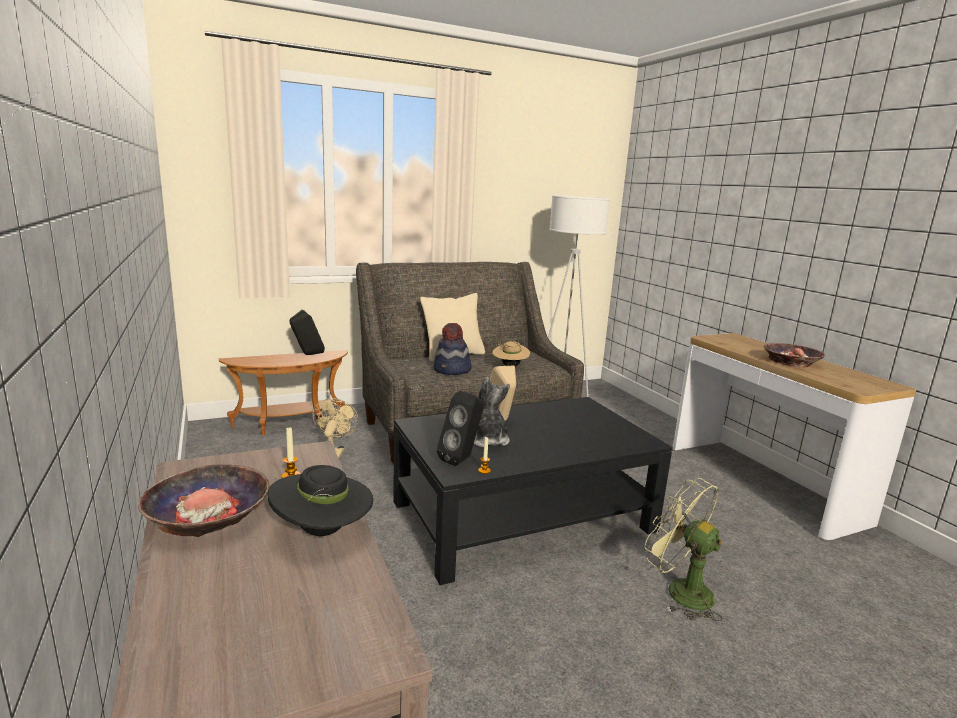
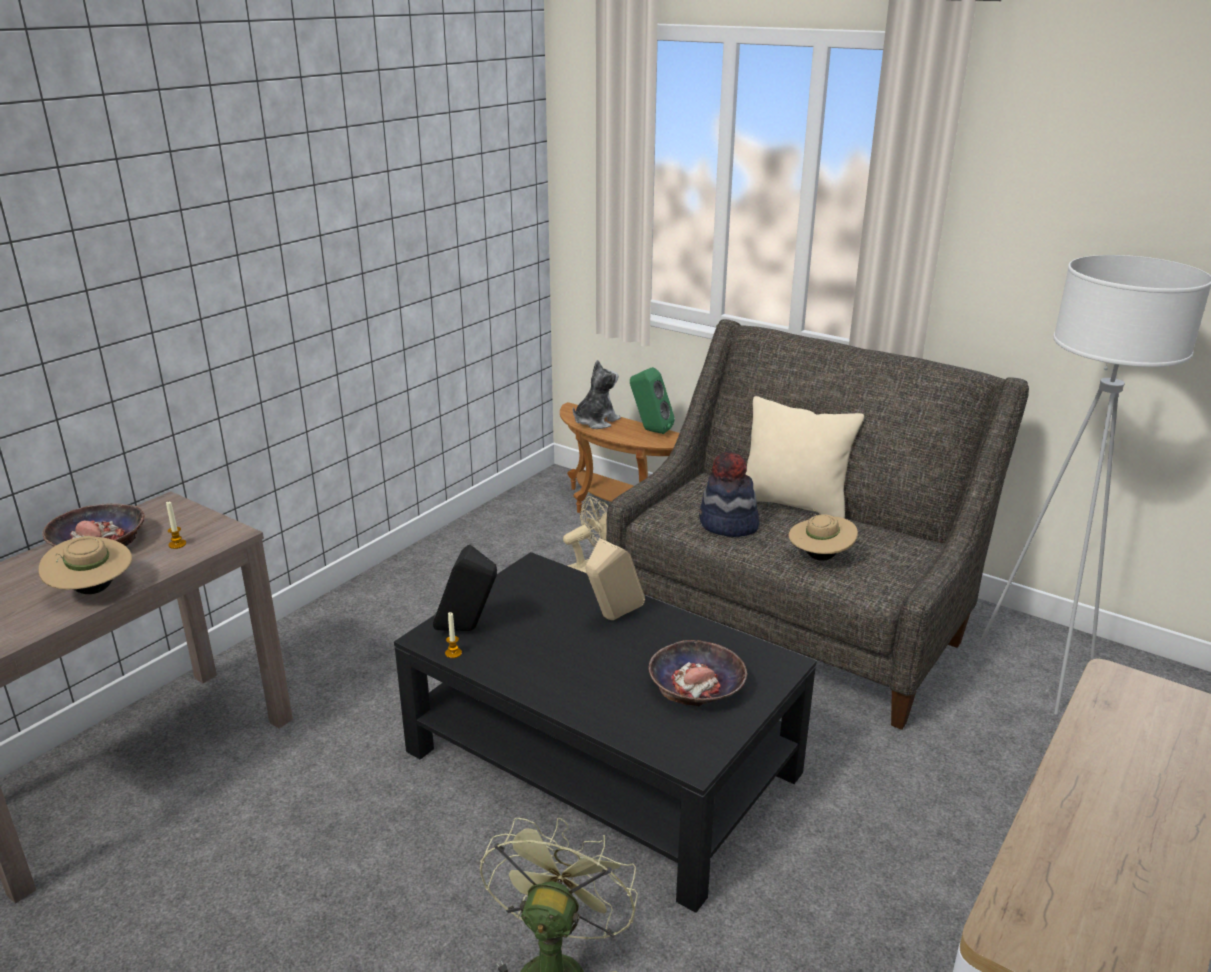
camera: 60 degrees right, 10 degrees up
black hat [268,465,373,536] -> beige hat [39,536,132,594]
black speaker [290,309,325,355] -> green speaker [630,367,675,434]
plush toy [474,377,510,447] -> plush toy moved to [573,360,620,429]
bowl [764,343,825,368] -> bowl moved to [648,640,747,706]

